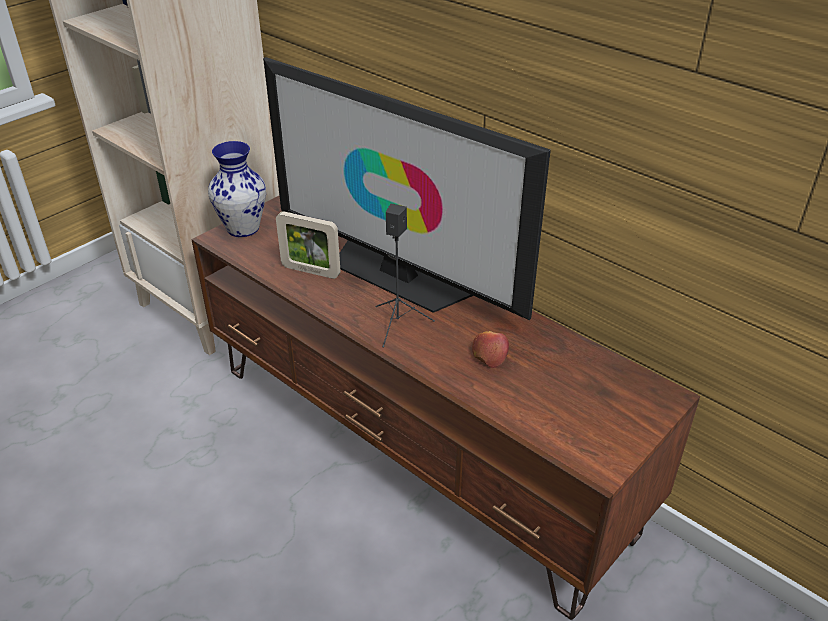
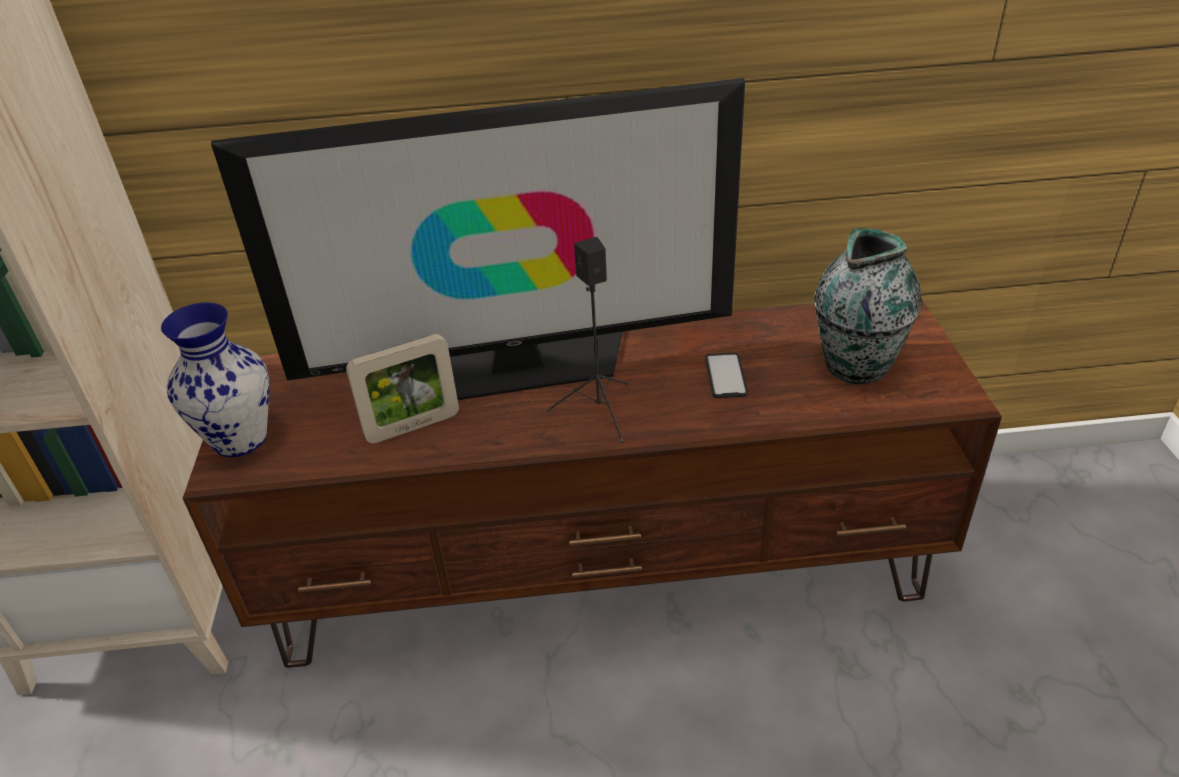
camera: 45 degrees left, 0 degrees up
apple [472,331,509,368] -> phone [705,353,748,398]
none -> vase [814,228,921,384]

